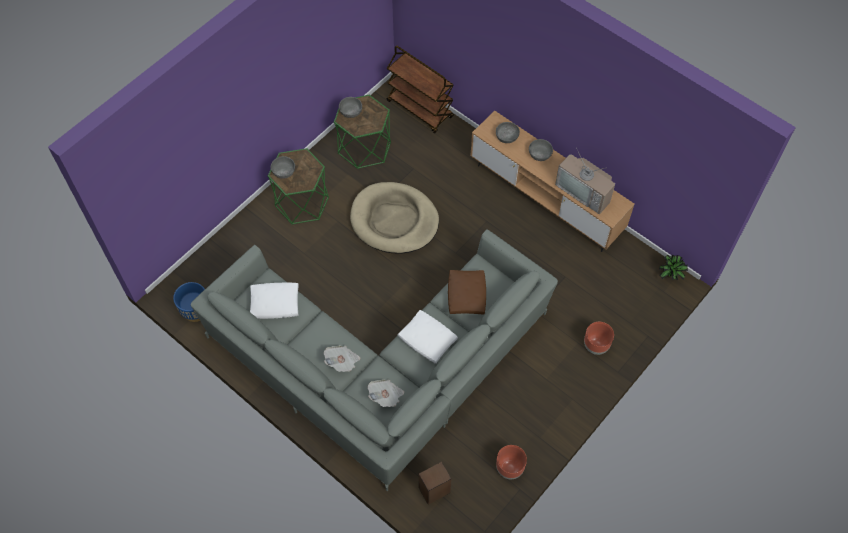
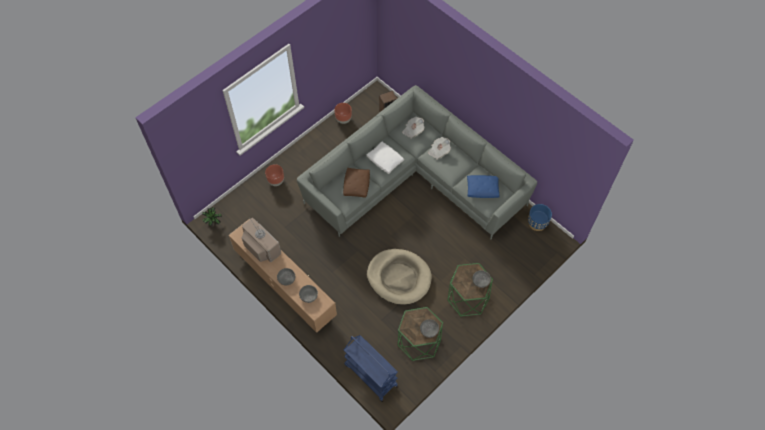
camera: 175 degrees left, 0 degrees up
white pillow [250,283,299,319] -> blue pillow [467,175,500,198]
brown cart [387,46,454,133] -> blue cart [344,335,398,402]

